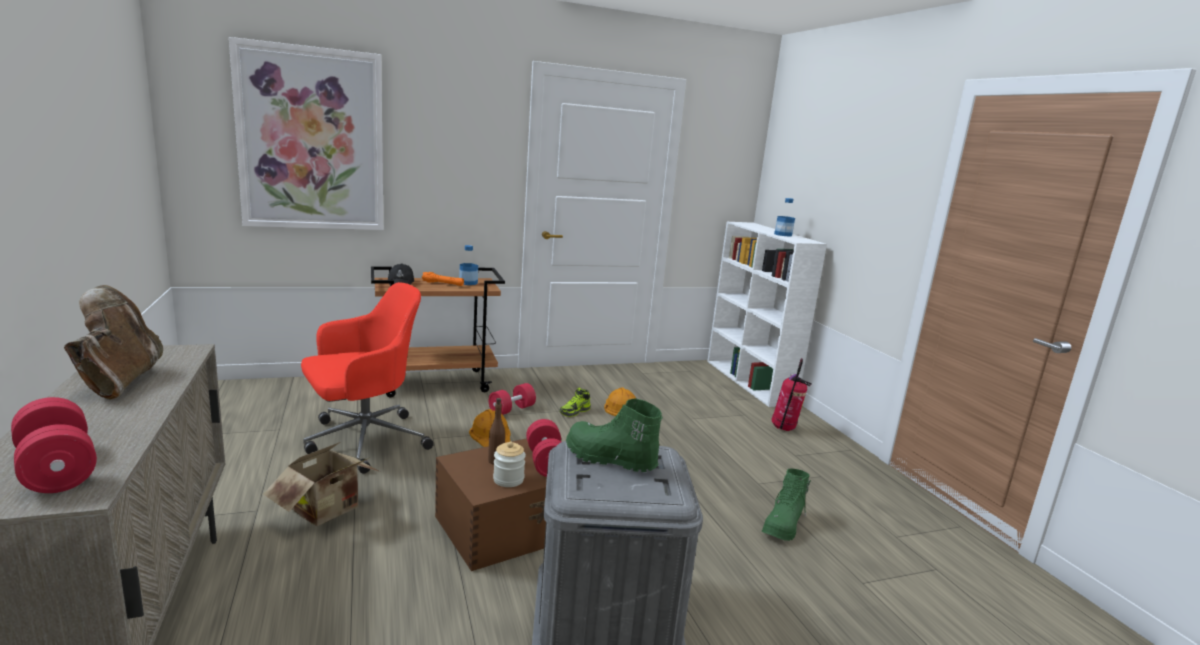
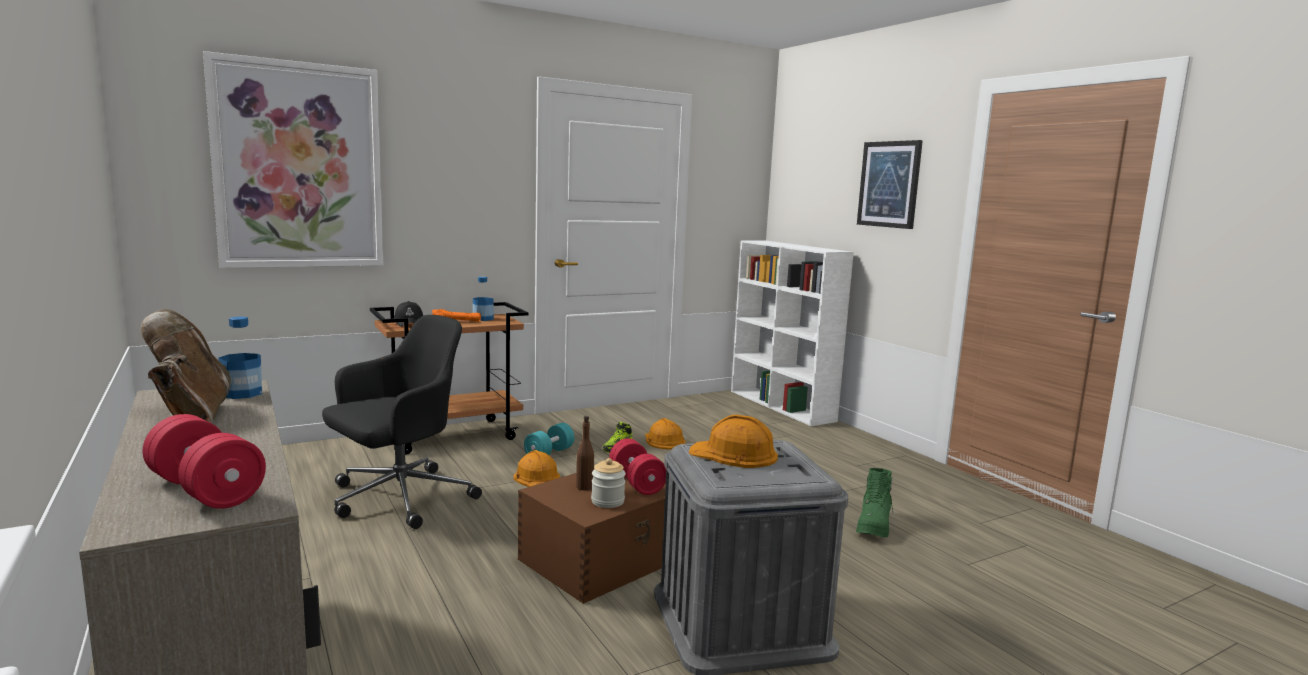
camera: 10 degrees left, 5 degrees down
cardboard box [263,442,380,526] -> none
red office chair [301,282,434,474] -> black office chair [322,315,482,529]
red dumbbell [489,383,536,415] -> turquoise dumbbell [524,423,574,455]
green boot [566,398,662,472] -> orange hard hat [689,415,778,468]
fire extinguisher [772,358,812,431] -> none
bottle [774,198,795,237] -> bottle moved to [218,317,262,399]
none -> picture [857,140,923,229]

